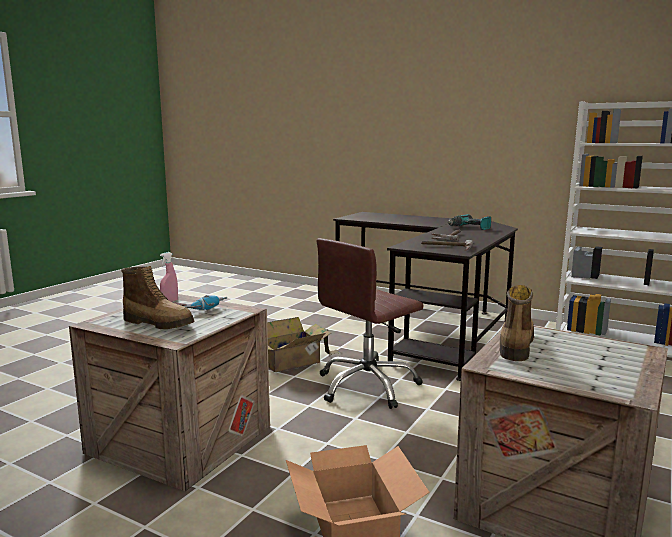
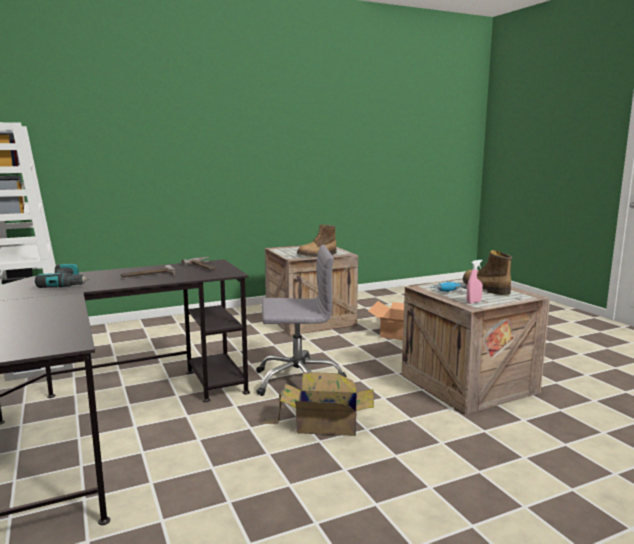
camera: 145 degrees left, 0 degrees up
brown office chair [317,238,423,409] -> grey office chair [256,245,347,396]

